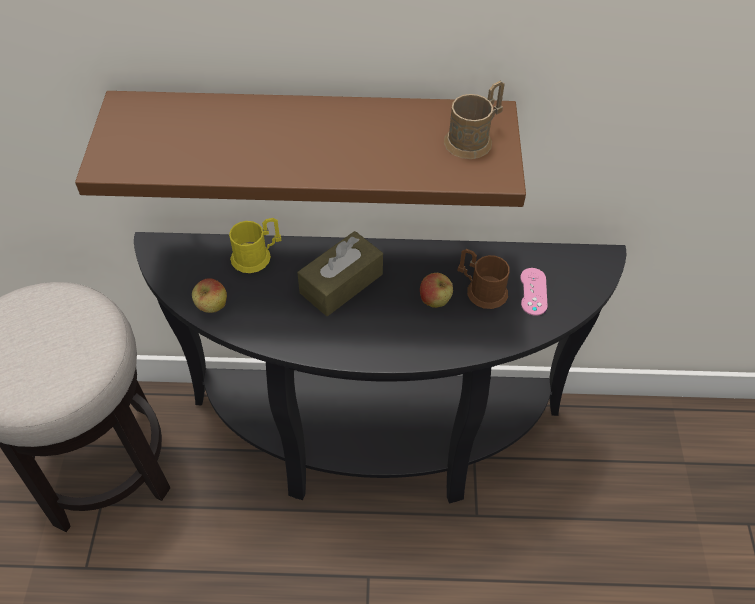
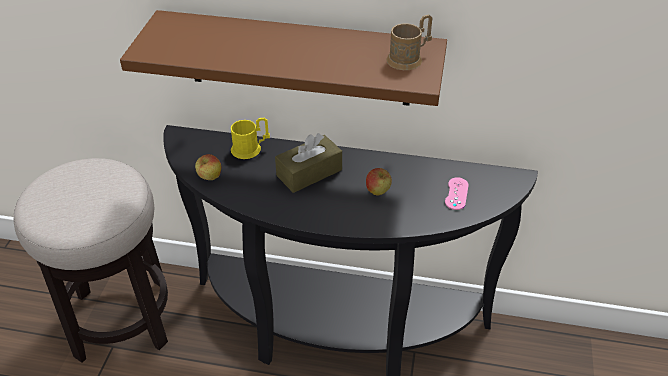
camera: 10 degrees right, 10 degrees down
brown mug [457,249,510,309] -> none

